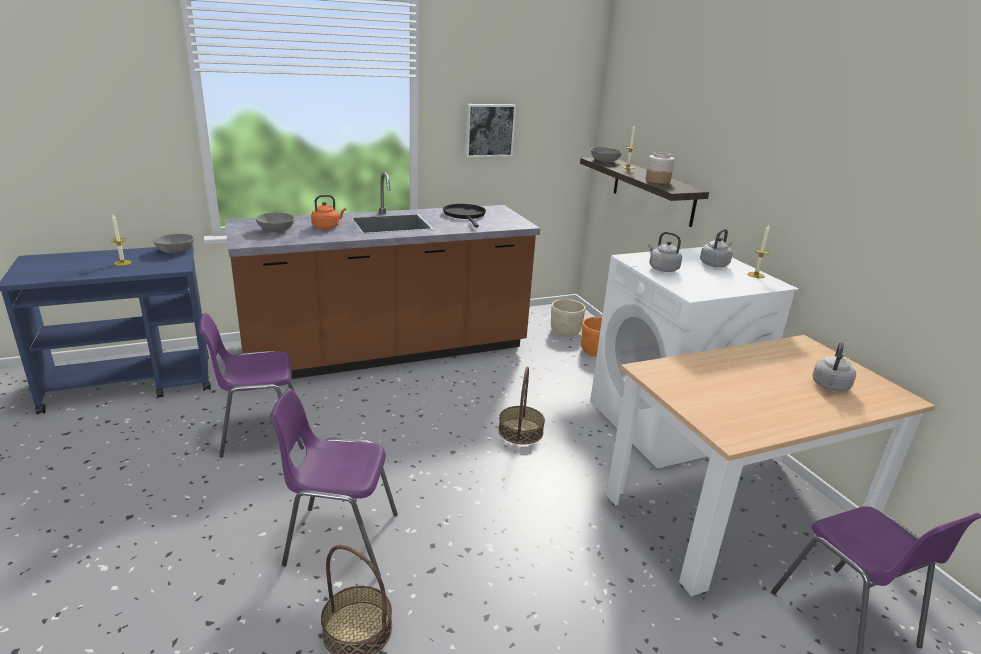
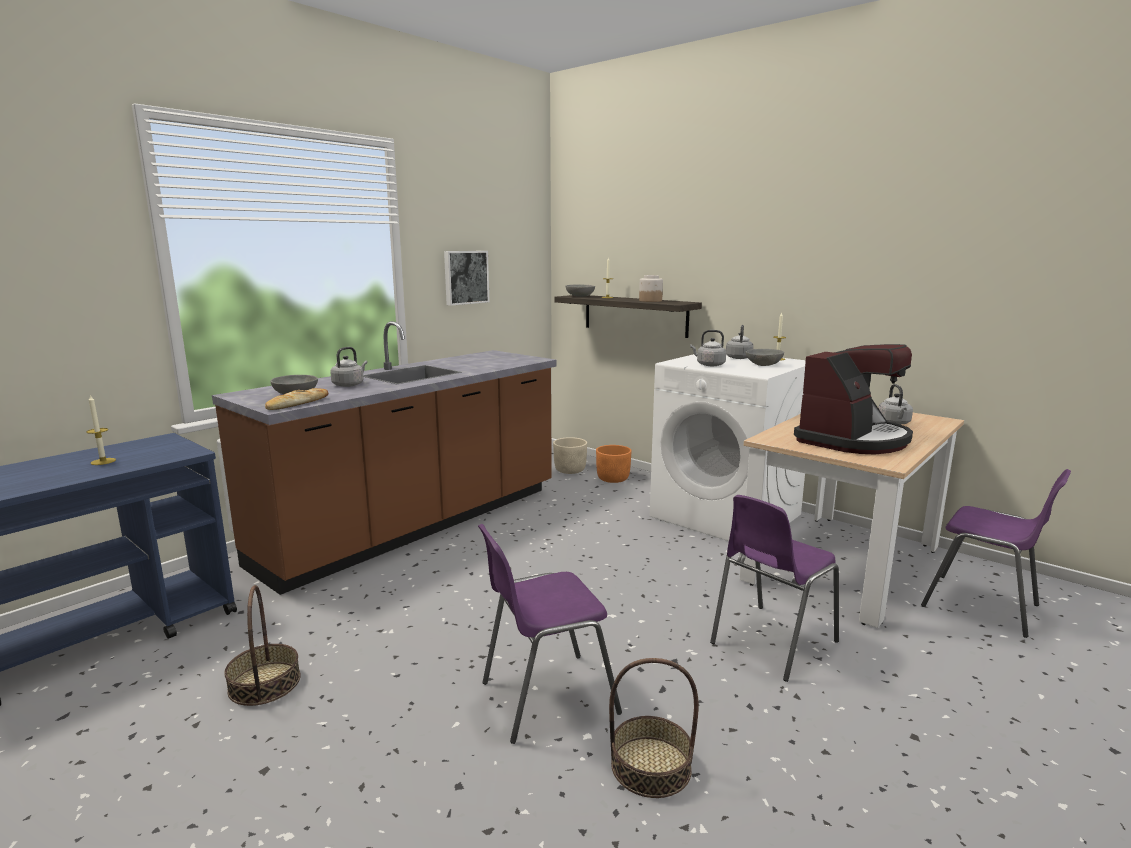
camera: 25 degrees left, 10 degrees down
grey bowl [154,234,194,253] -> grey bowl moved to [746,349,784,366]
purple chair [199,313,304,458] -> purple chair moved to [710,495,839,682]
orange kettle [311,195,346,229] -> grey kettle [330,347,367,387]
black frying pan [443,204,486,227] -> none
basket [498,367,545,445] -> basket moved to [224,585,300,706]
none -> bread [265,388,328,410]
none -> coffee machine [794,344,913,454]

